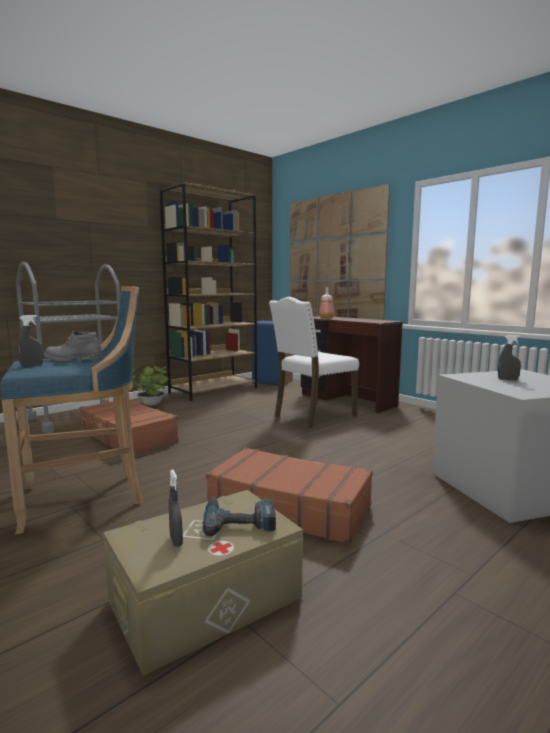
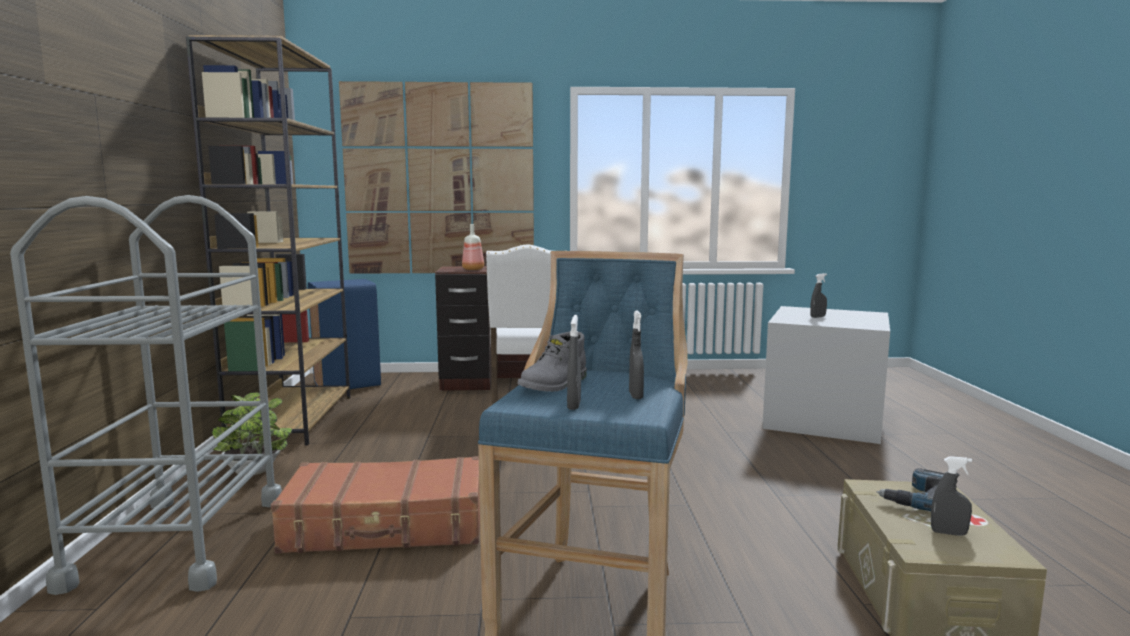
camera: 50 degrees left, 0 degrees up
brown suitcase [206,447,373,545] -> none
none -> grey spray bottle [629,310,644,399]

